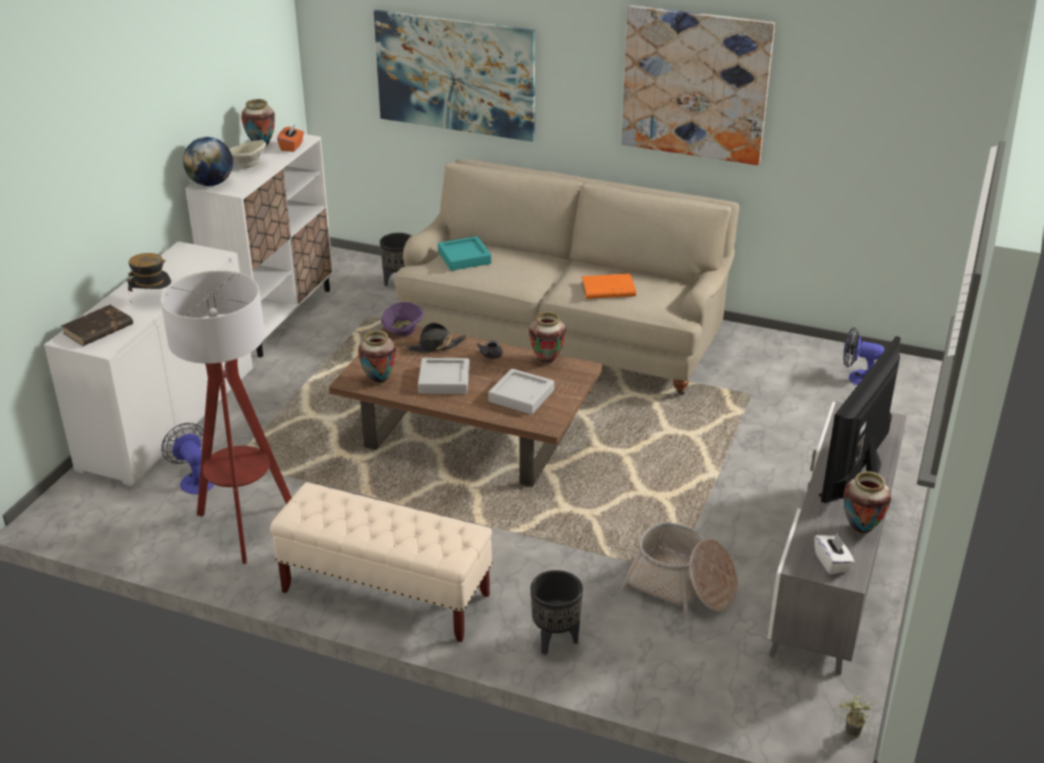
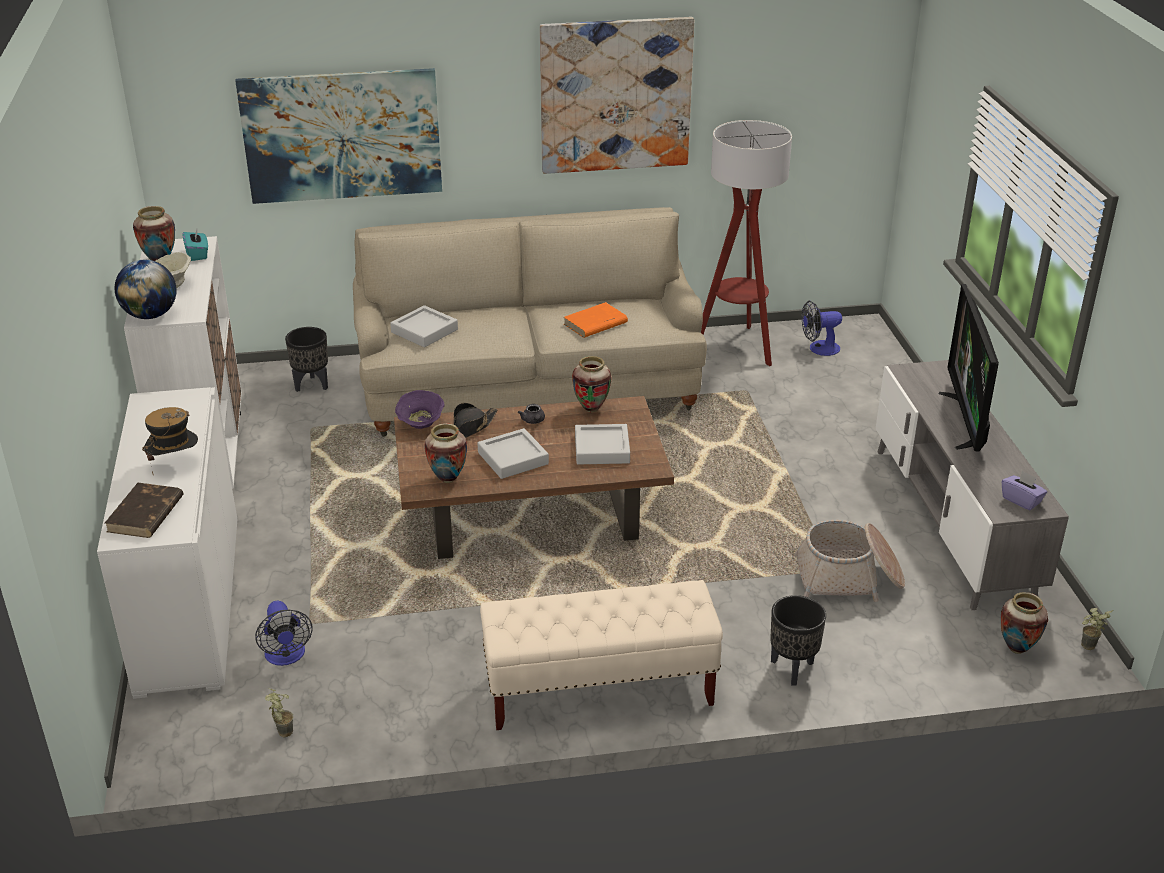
camera: 30 degrees left, 0 degrees up
floor lamp [160,270,292,564] -> floor lamp moved to [701,120,792,366]
fan [161,423,214,494] -> fan turned 135 degrees counterclockwise [255,601,313,666]
orange tissue box [277,125,304,152] -> turquoise tissue box [183,229,208,261]
turquoise tray [438,236,491,271] -> grey tray [390,305,458,347]
white tissue box [814,533,854,575] -> purple tissue box [1002,470,1047,510]
vase [844,471,891,534] -> vase moved to [1001,592,1048,654]
none -> potted plant [265,689,294,737]

